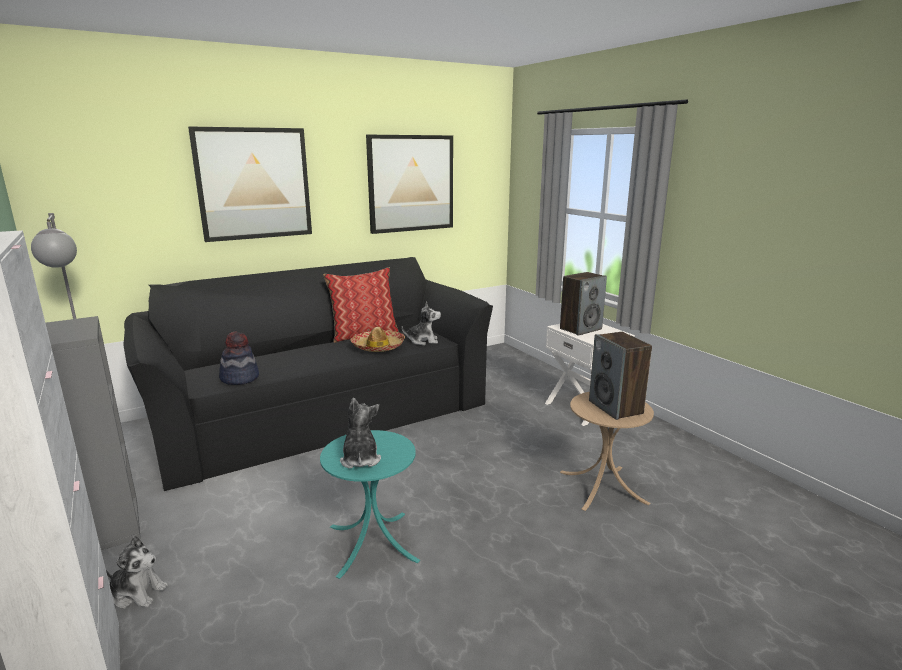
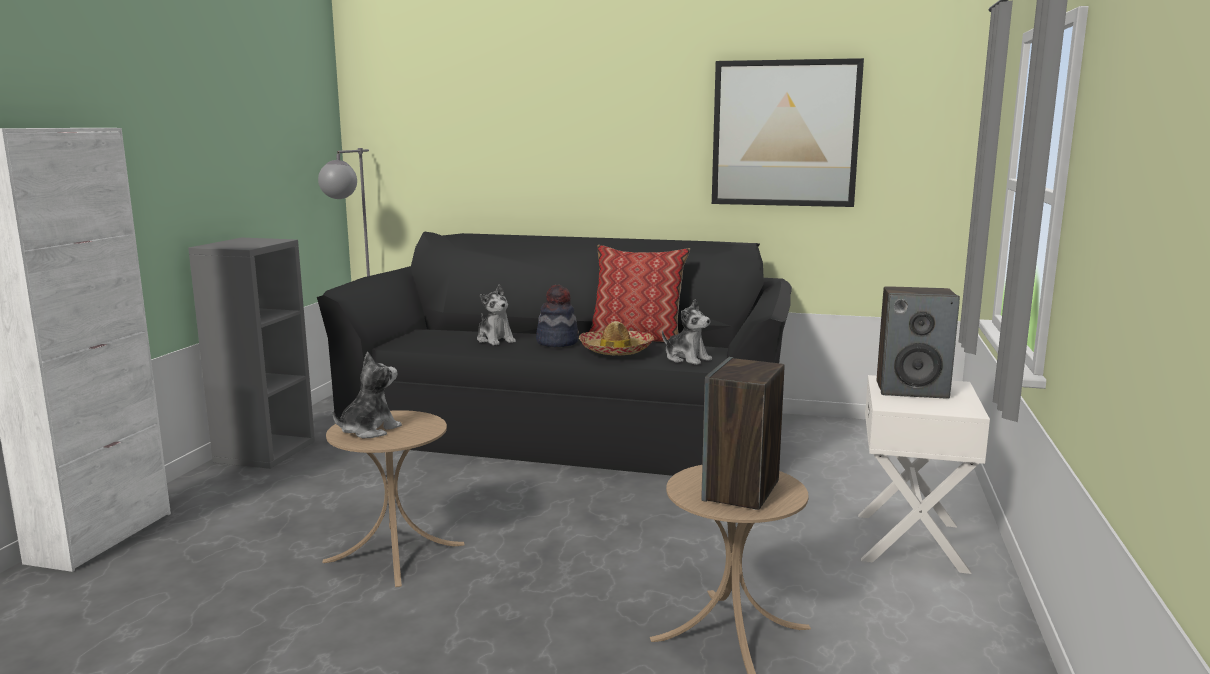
camera: 45 degrees right, 5 degrees down
plush toy [106,536,168,609] -> plush toy moved to [477,284,516,346]
picture [188,126,312,242] -> none
hat [219,331,259,385] -> hat moved to [536,285,579,347]
turquoise side table [320,430,420,579] -> beige side table [323,410,465,587]

